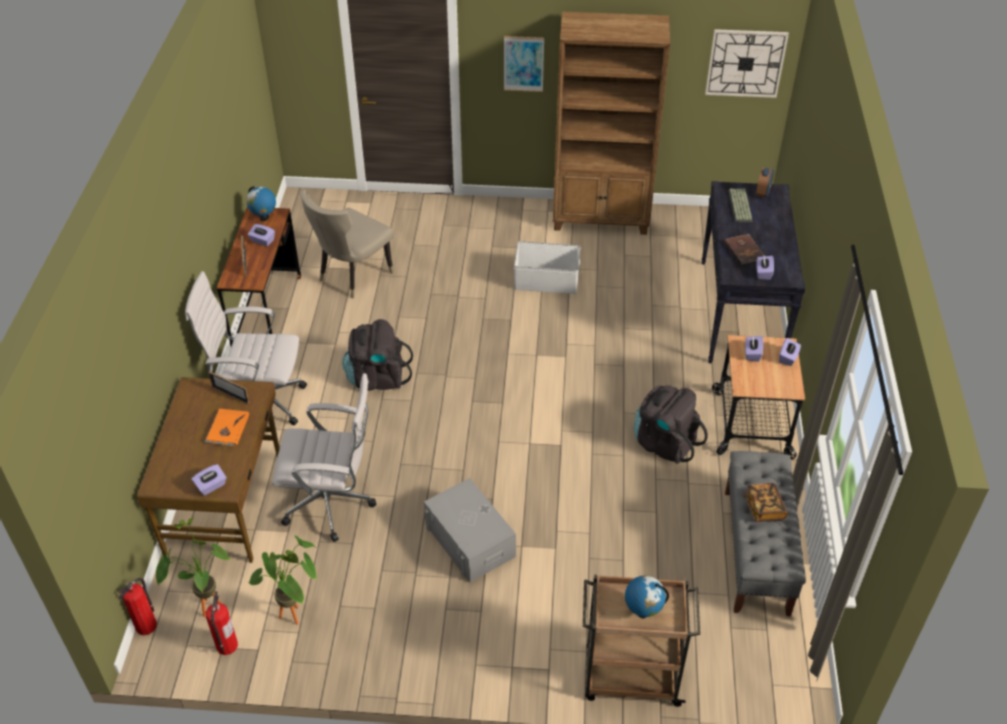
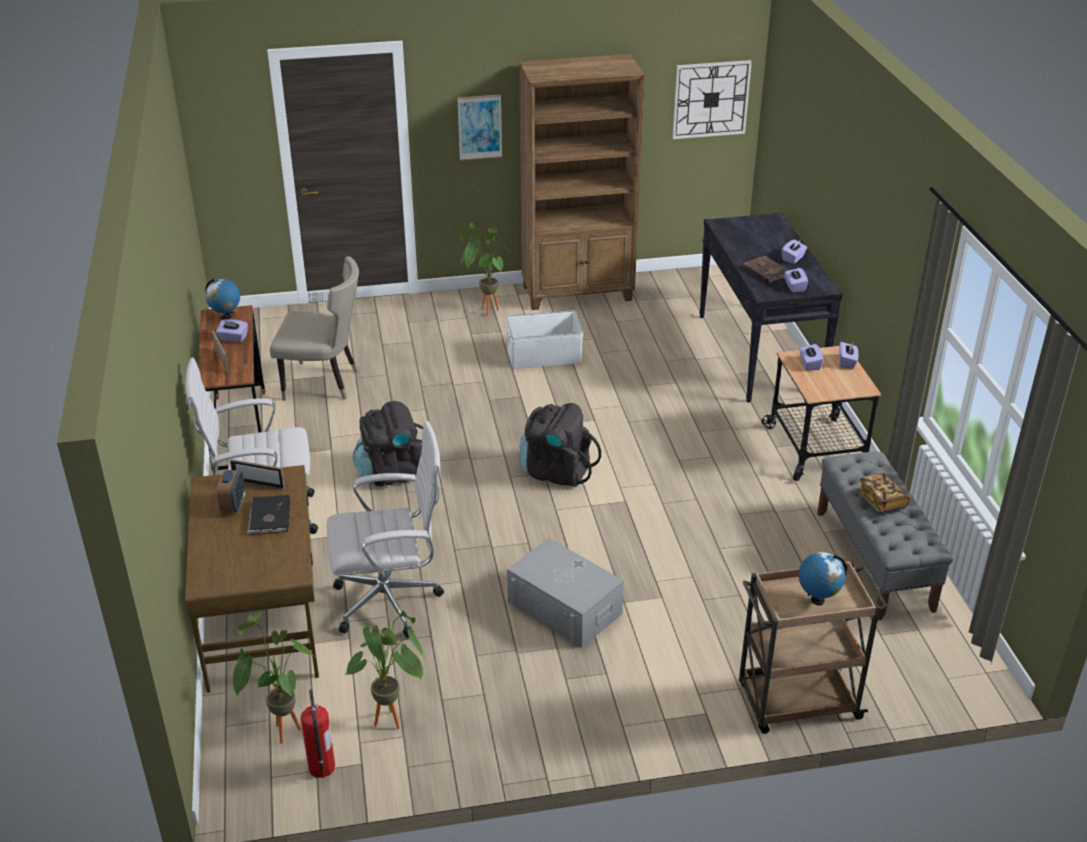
camera: 15 degrees left, 10 degrees down
fire extinguisher [118,578,157,635] -> none
purple tissue box [191,464,226,496] -> purple tissue box moved to [781,240,807,264]
orange book [204,408,249,447] -> black book [247,495,290,535]
beige chair [300,189,394,298] -> beige chair turned 105 degrees counterclockwise [270,256,359,401]
black backpack [634,385,708,464] -> black backpack moved to [520,403,601,487]
keyboard [728,189,753,222] -> none
alarm clock [756,167,774,198] -> alarm clock moved to [217,470,245,512]
none -> potted plant [460,222,510,316]

